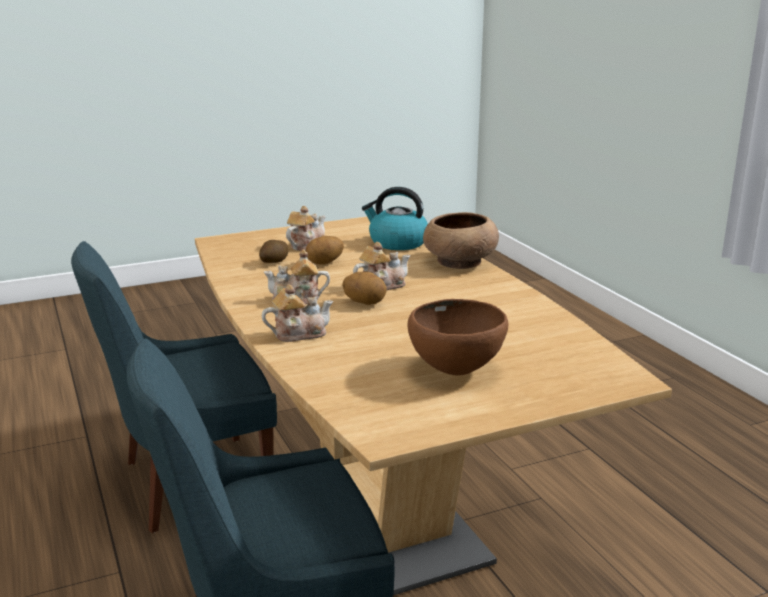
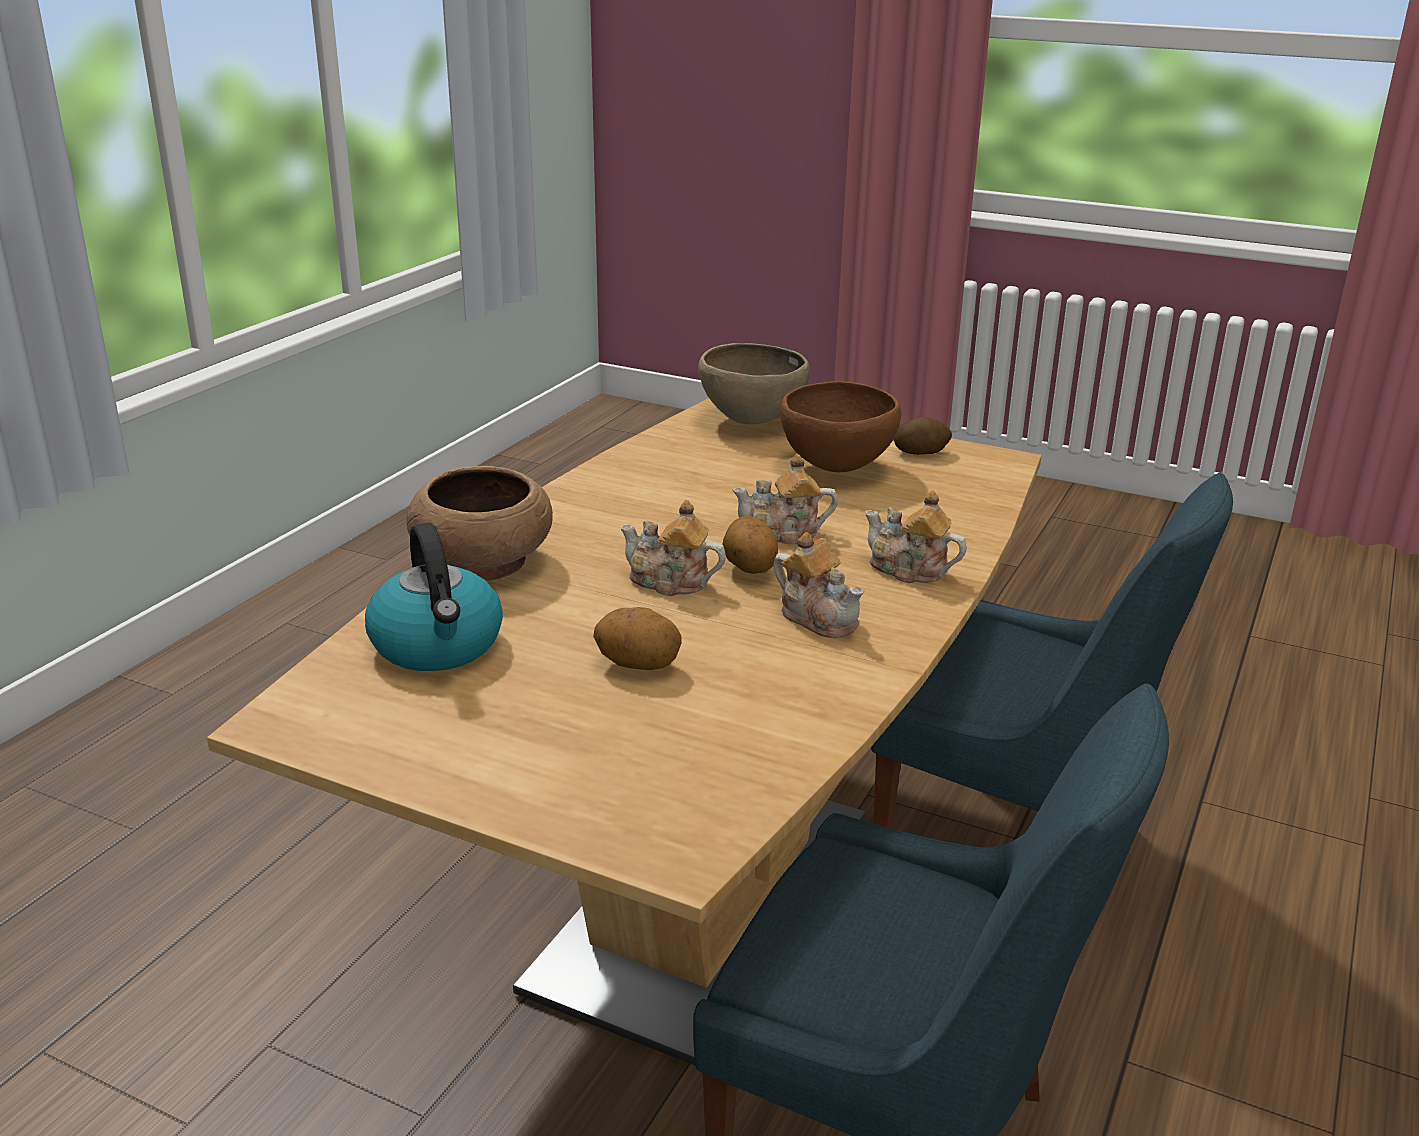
camera: 130 degrees left, 5 degrees up
potato [259,240,288,263] -> potato moved to [894,417,952,455]
teapot [286,206,325,251] -> teapot moved to [732,454,838,545]
none -> brown bowl [698,343,810,424]

